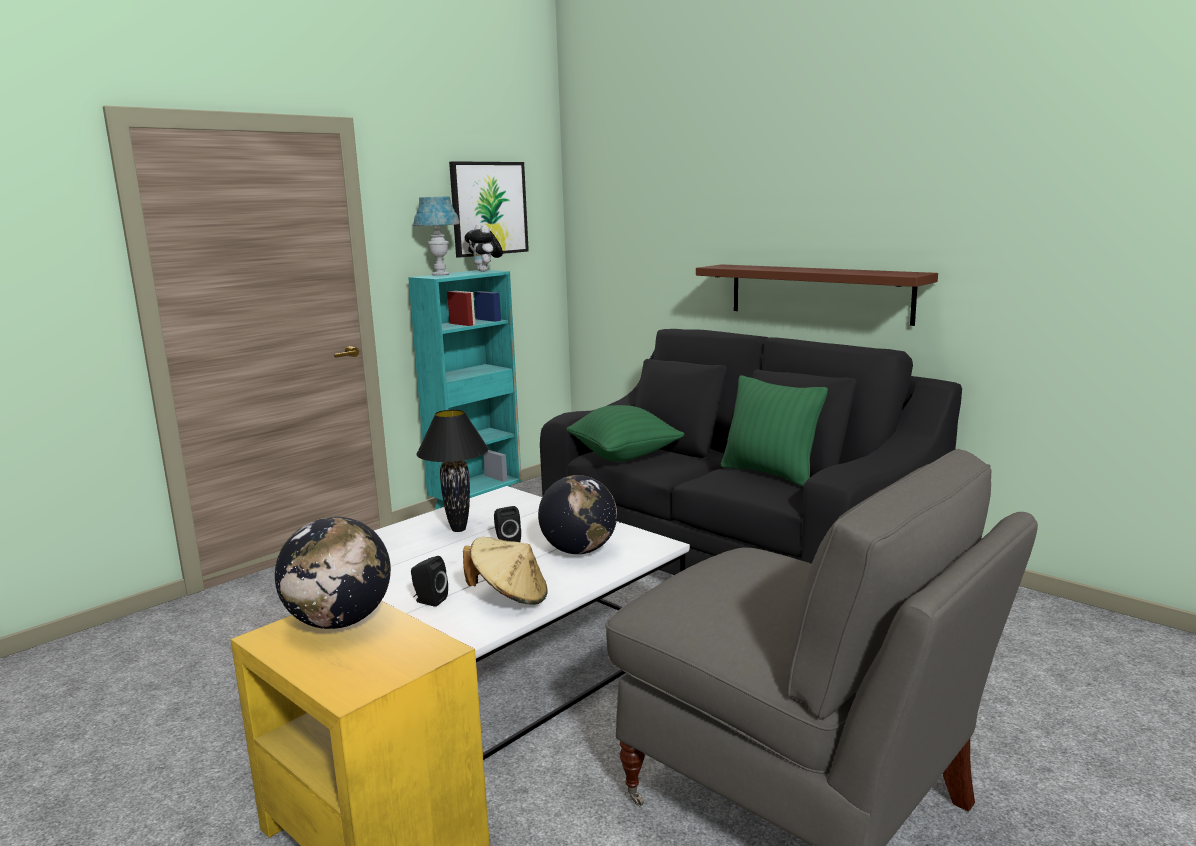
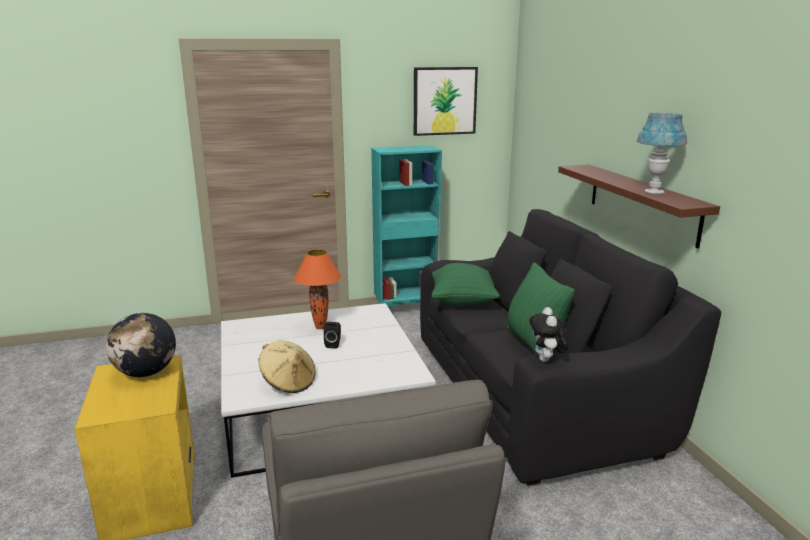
camera: 30 degrees right, 5 degrees up
black speaker [411,556,448,607] -> none
blue table lamp [413,196,460,275] -> blue table lamp moved to [637,113,687,194]
black table lamp [417,409,489,532] -> orange table lamp [294,250,341,329]
plush toy [465,224,503,272] -> plush toy moved to [529,307,569,362]
globe [538,475,617,554] -> none

